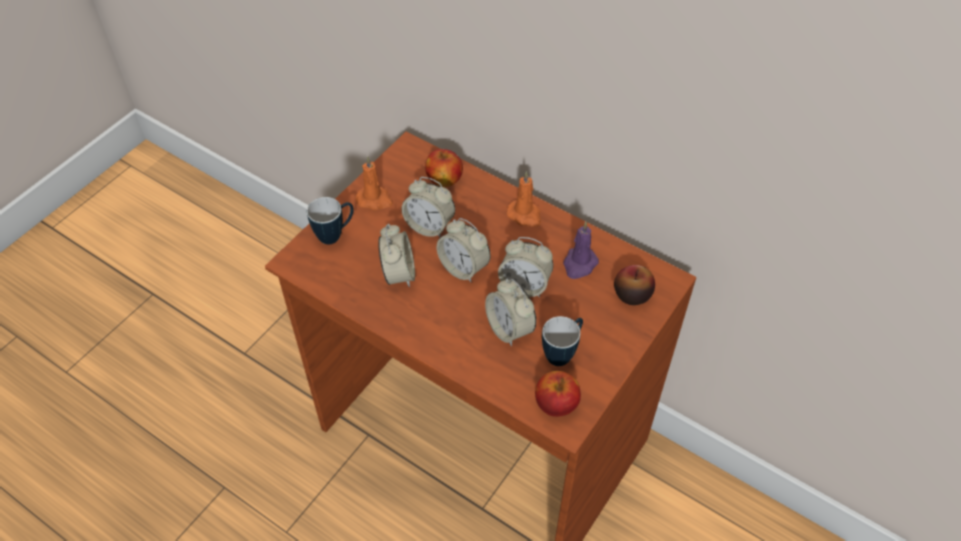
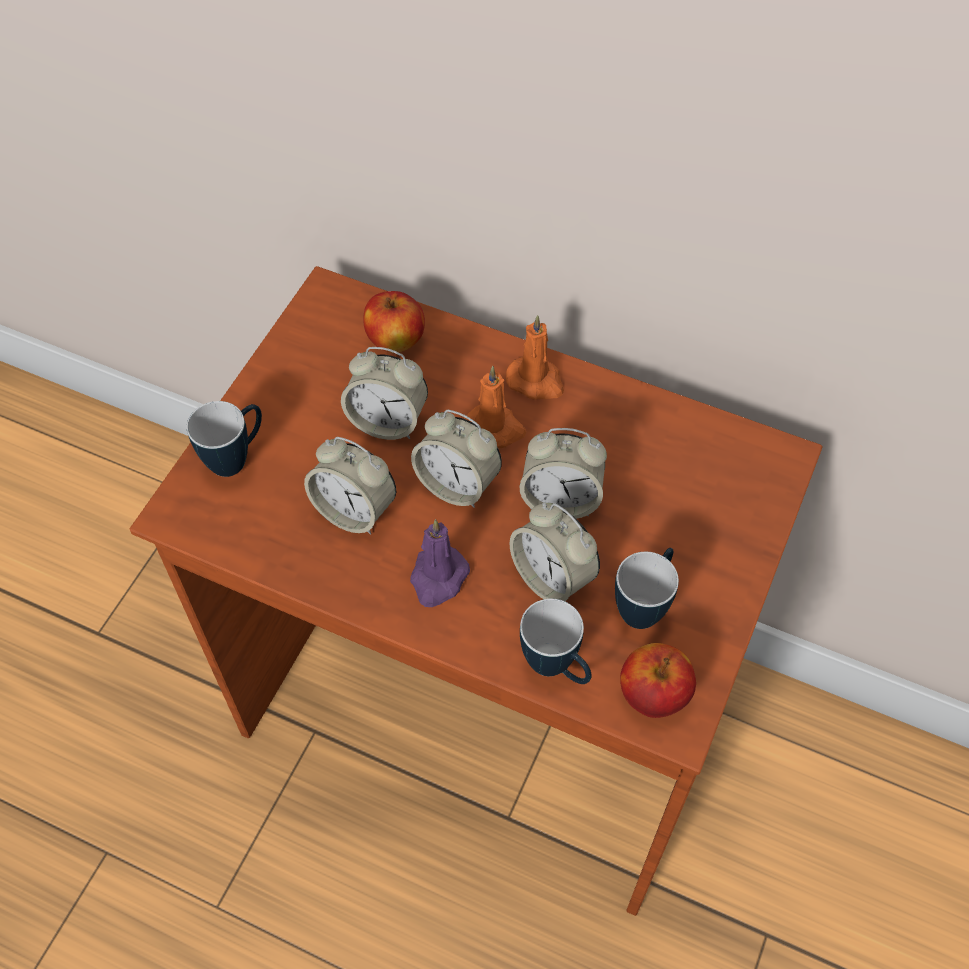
camera: 10 degrees left, 5 degrees up
orange candle [356,157,393,210] -> orange candle moved to [464,366,526,448]
alarm clock [378,224,415,287] -> alarm clock turned 135 degrees clockwise [304,437,396,535]
purple candle [563,222,599,279] -> purple candle moved to [410,519,470,607]
apple [614,265,655,305] -> none
none -> mug [520,599,592,684]

